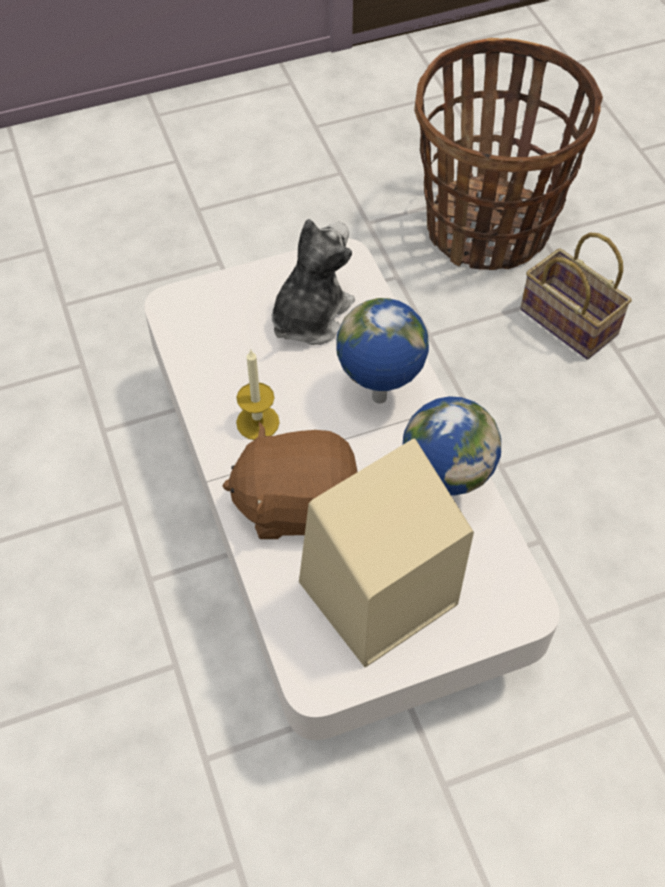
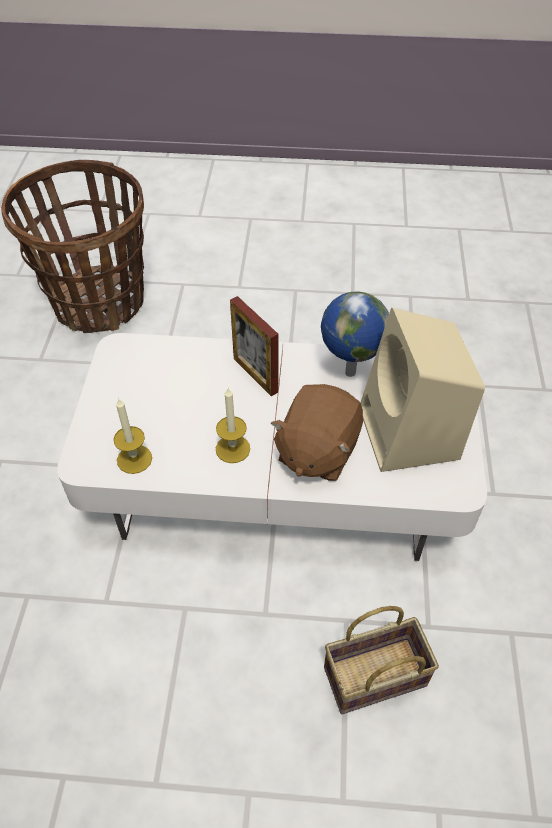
camera: 65 degrees left, 5 degrees down
plush toy [272,219,355,345] -> none
globe [336,298,429,404] -> picture frame [230,296,279,396]
basket [520,233,632,360] -> basket moved to [324,606,439,714]
none -> candle [113,398,152,474]

